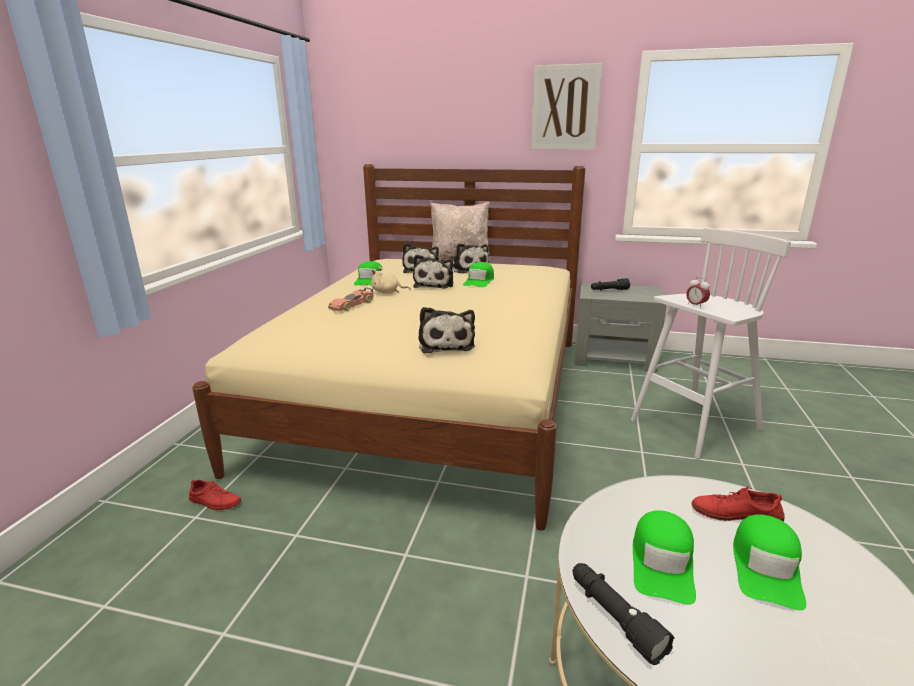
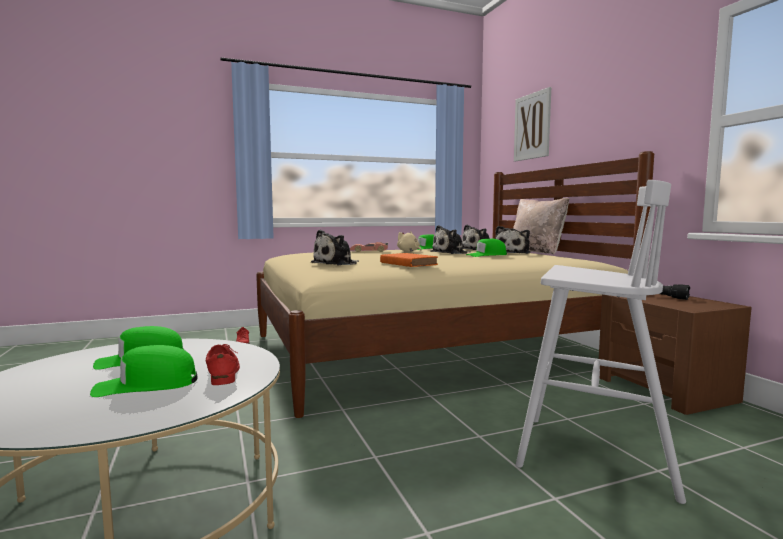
camera: 55 degrees right, 15 degrees down
picture [531,63,602,150] -> picture moved to [514,87,551,162]
black flashlight [573,563,675,665] -> none
grey nightstand [574,282,666,372] -> brown nightstand [599,294,752,415]
alarm clock [686,277,710,307] -> none
none -> orange book [380,253,438,267]

